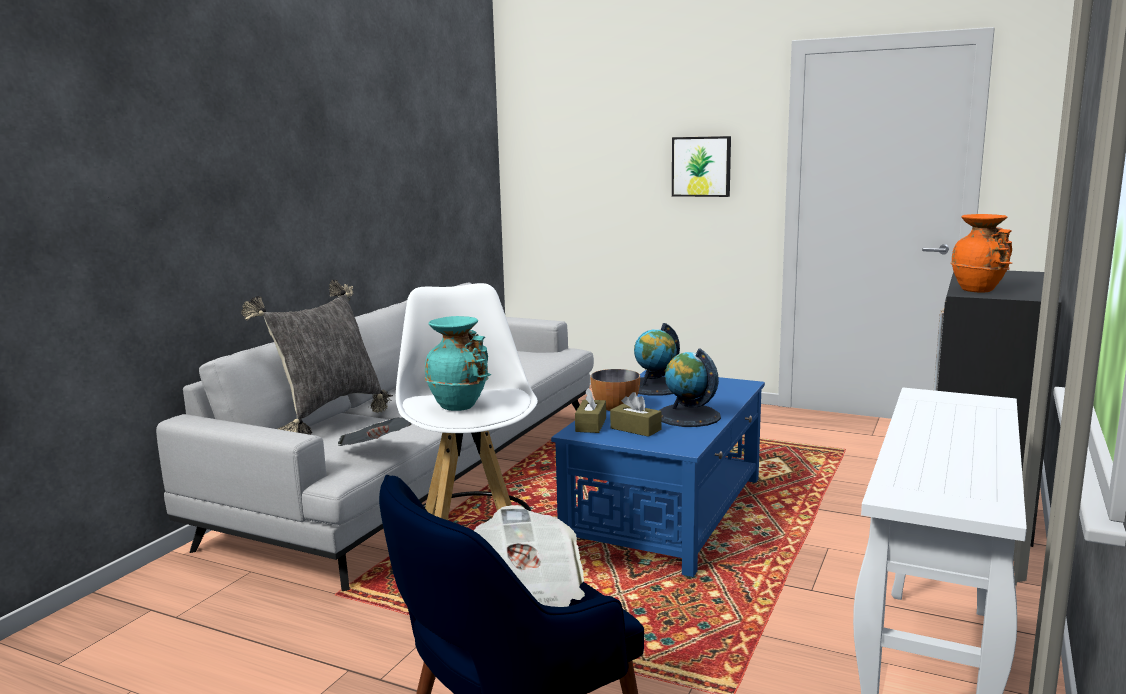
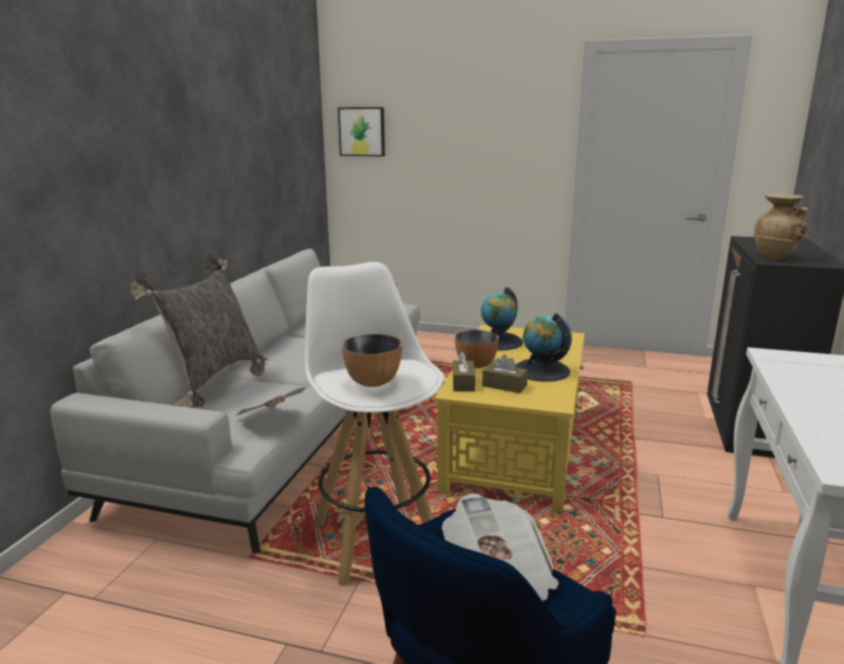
camera: 10 degrees left, 5 degrees up
turquoise vase [424,316,492,411] -> bowl [342,334,402,387]
blue coffee table [551,370,765,577] -> yellow coffee table [434,325,585,512]
picture [672,136,731,197] -> picture moved to [338,107,385,156]
orange vase [950,214,1012,292] -> beige vase [753,194,809,260]

